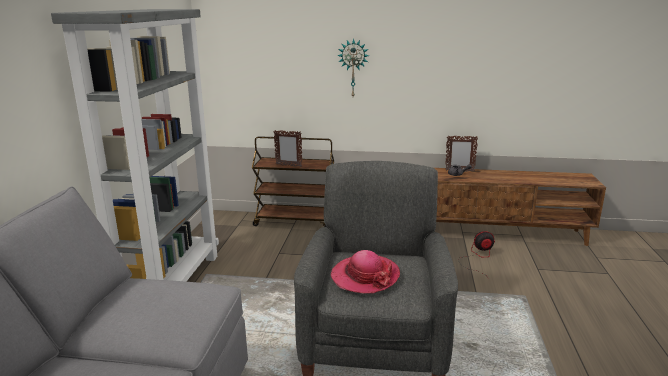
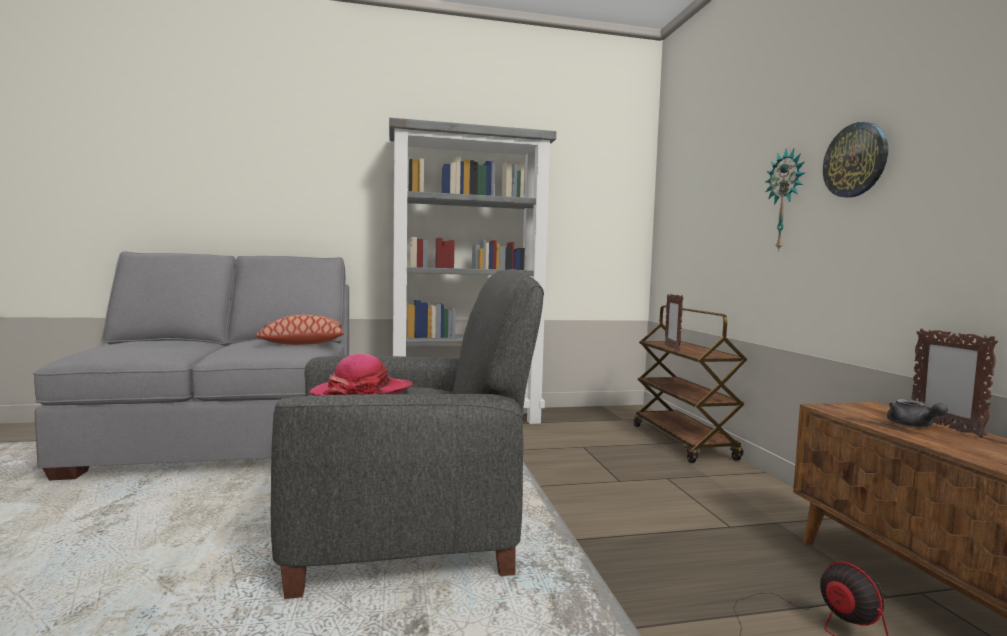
camera: 70 degrees right, 15 degrees down
none -> pillow [256,315,344,345]
none -> wall clock [823,122,888,198]

